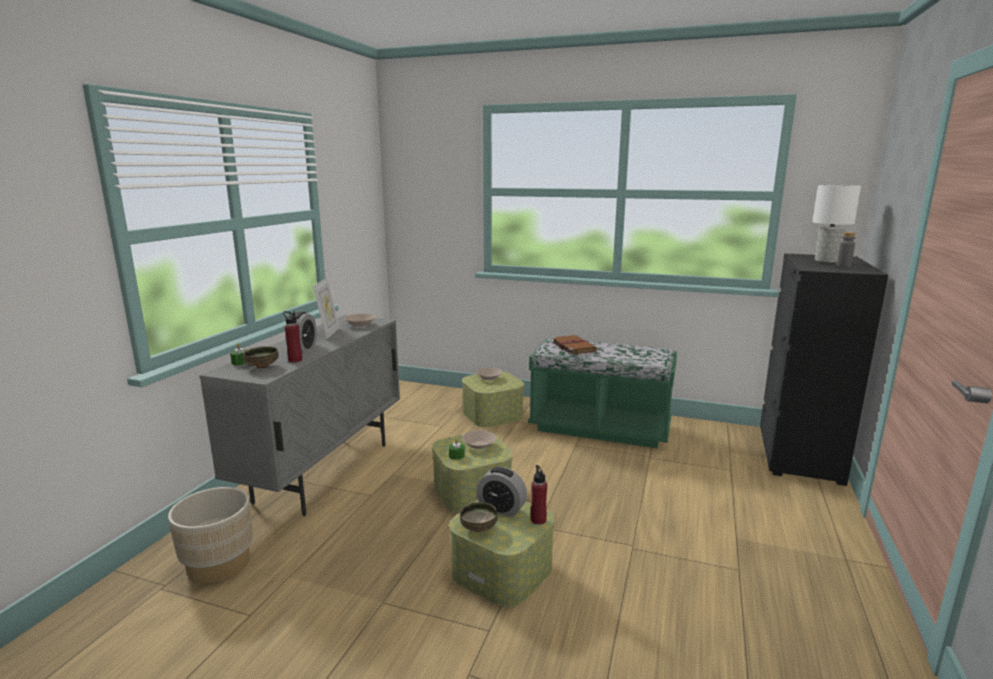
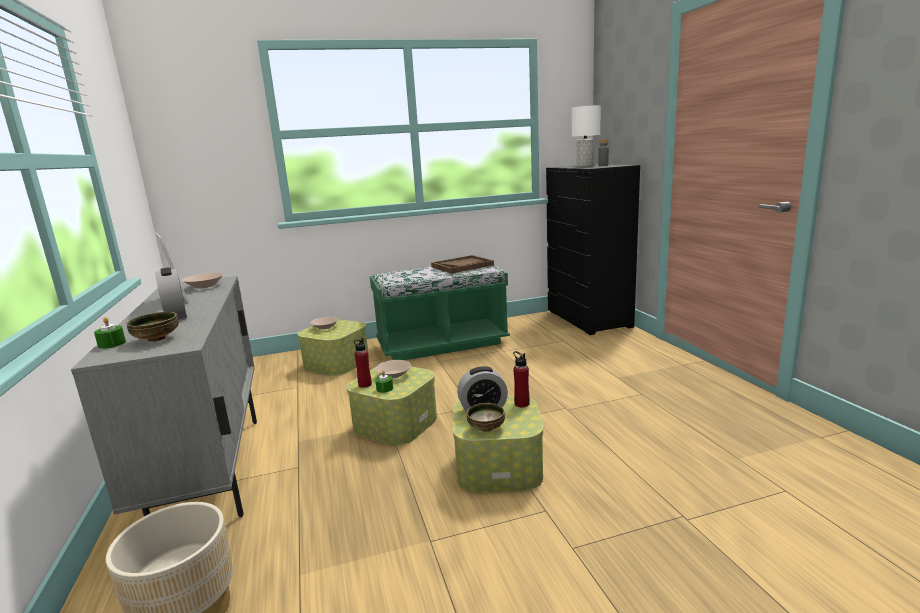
camera: 35 degrees left, 0 degrees up
red bottle [283,311,302,362] -> red bottle moved to [354,338,372,388]
brown book [551,335,598,355] -> none
none -> brown tray [431,255,494,274]

